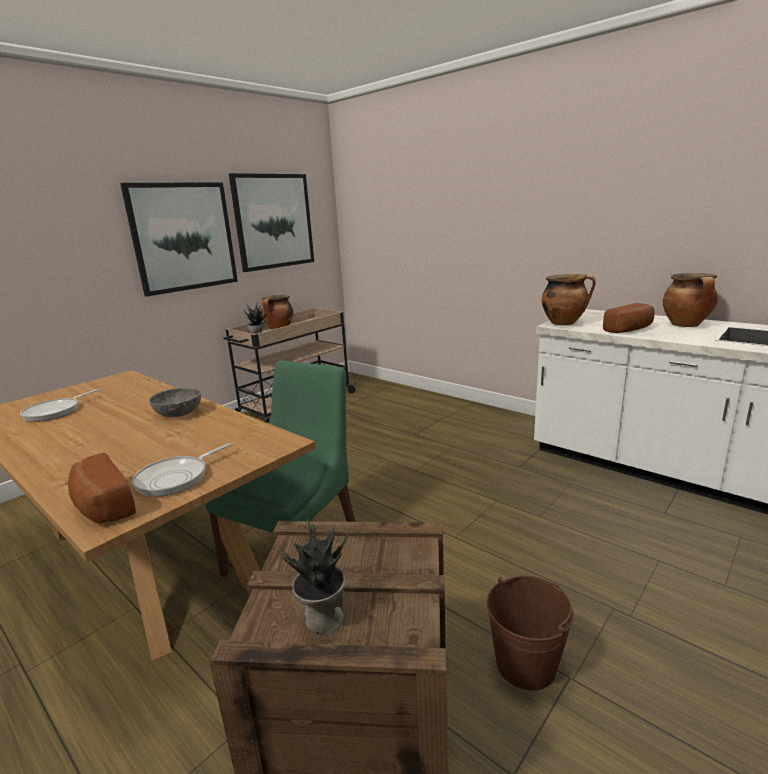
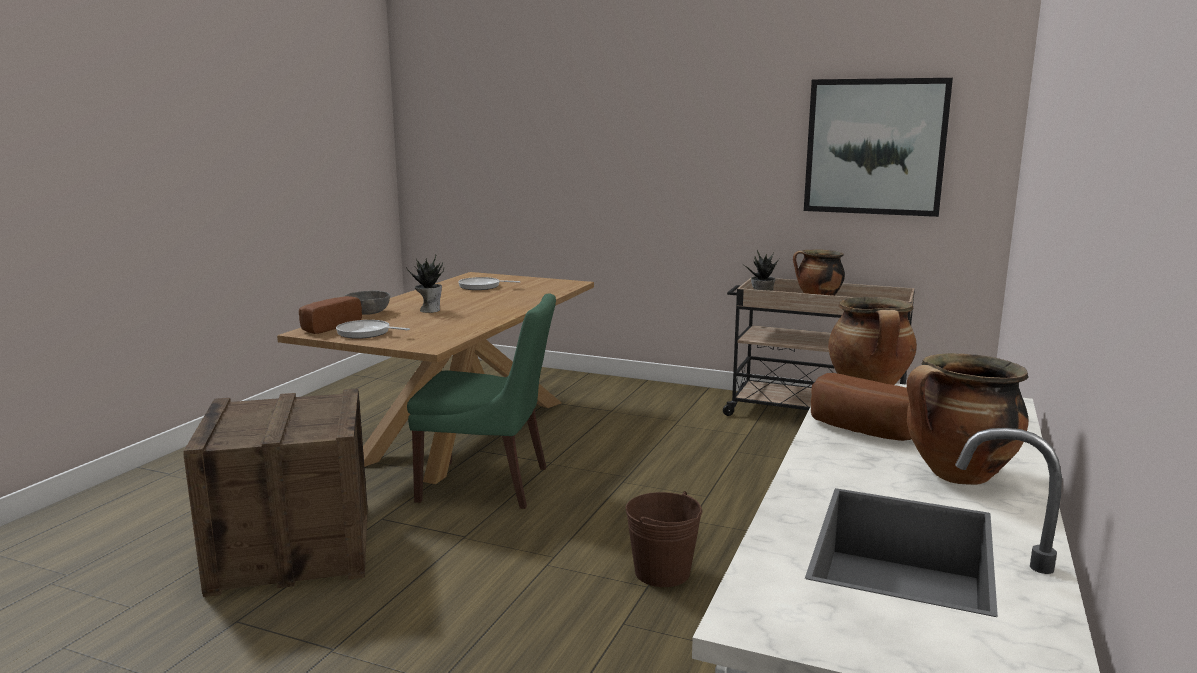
camera: 70 degrees right, 5 degrees down
picture [120,182,238,296] -> none
grey bowl [149,388,201,417] -> grey bowl moved to [344,291,390,315]
potted plant [273,518,349,635] -> potted plant moved to [406,254,444,313]
brown bucket [487,575,574,691] -> brown bucket moved to [625,491,702,587]

